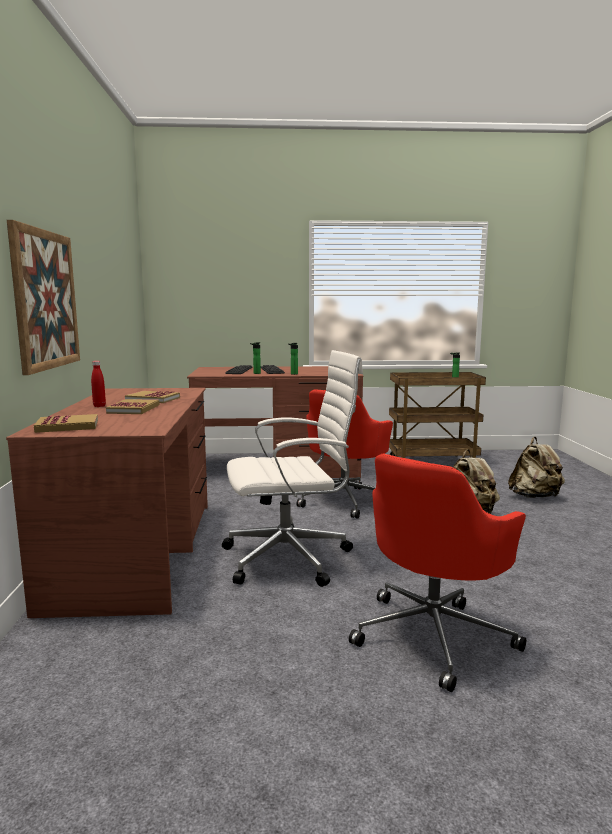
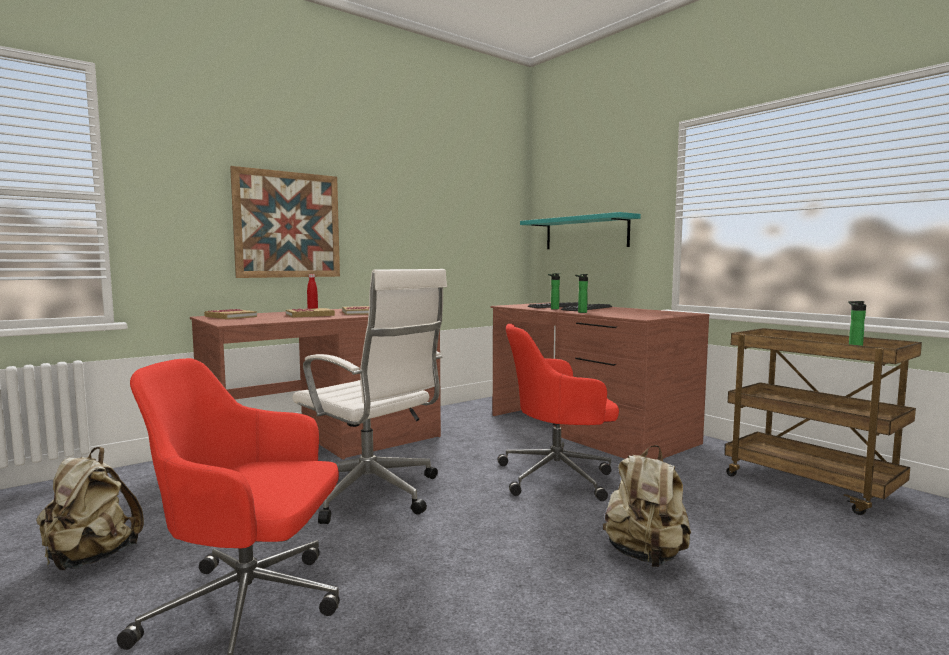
camera: 55 degrees right, 5 degrees down
beige backpack [508,437,565,498] -> beige backpack moved to [36,447,144,570]
none -> turquoise shelf [520,212,641,249]

